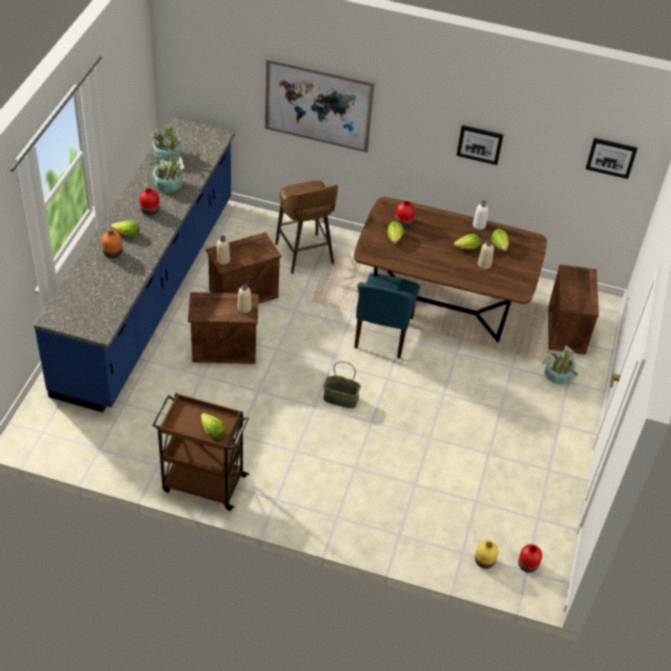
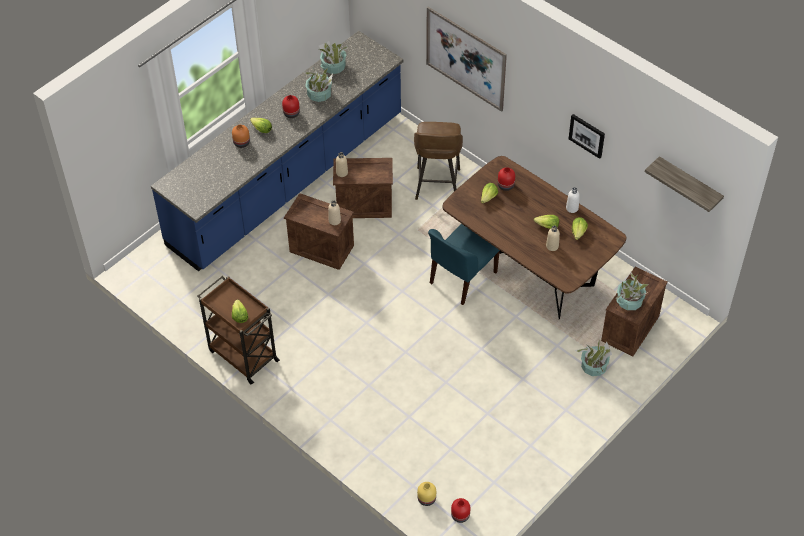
camera: 30 degrees right, 5 degrees up
basket [323,361,361,408] -> none
picture [586,138,637,179] -> shelf [645,156,724,212]
none -> potted plant [616,271,649,310]

